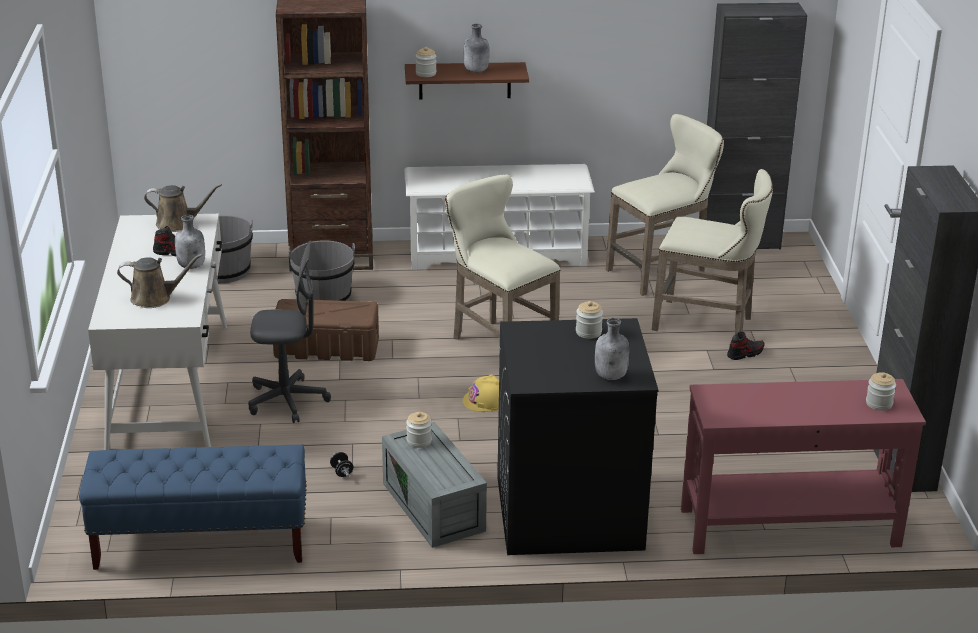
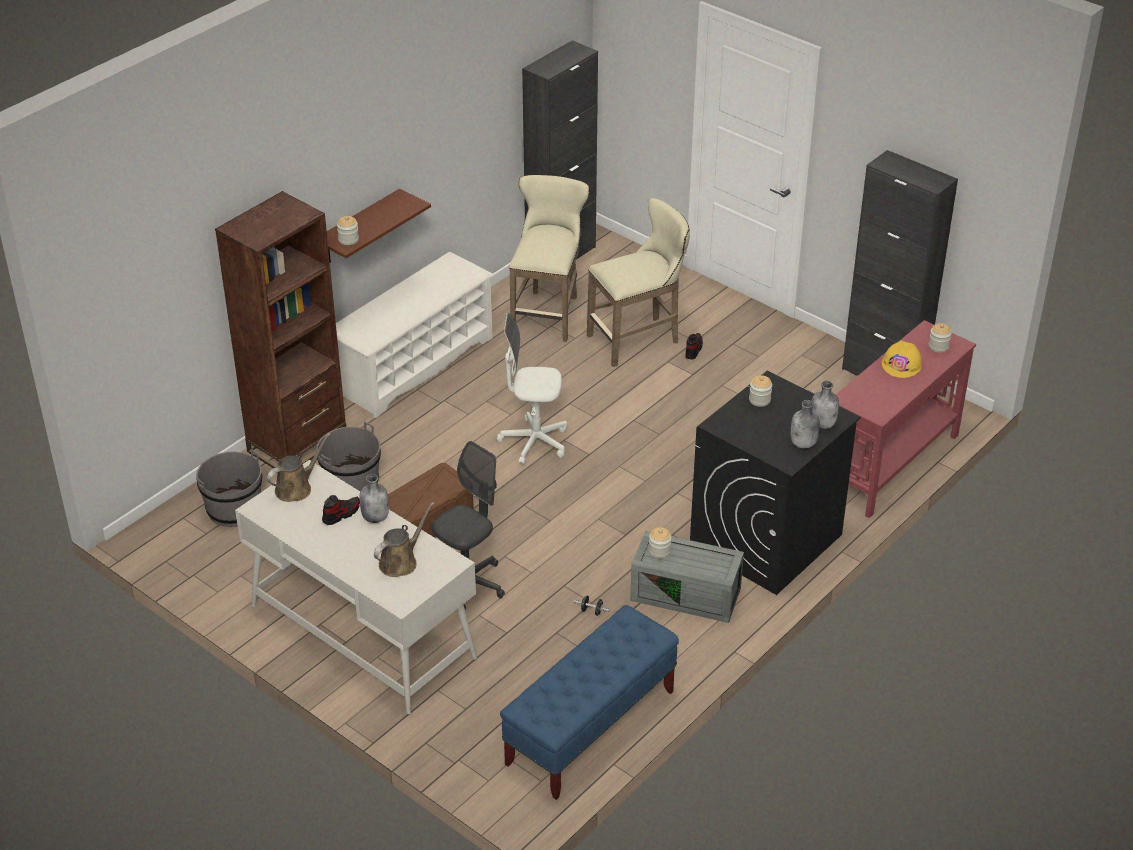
camera: 45 degrees left, 10 degrees up
beige stool [445,174,561,340] -> white office chair [497,313,567,465]
yellow hard hat [463,375,499,412] -> yellow hard hat moved to [882,341,922,378]
grey bottle [464,24,489,73] -> grey bottle moved to [790,400,820,449]

